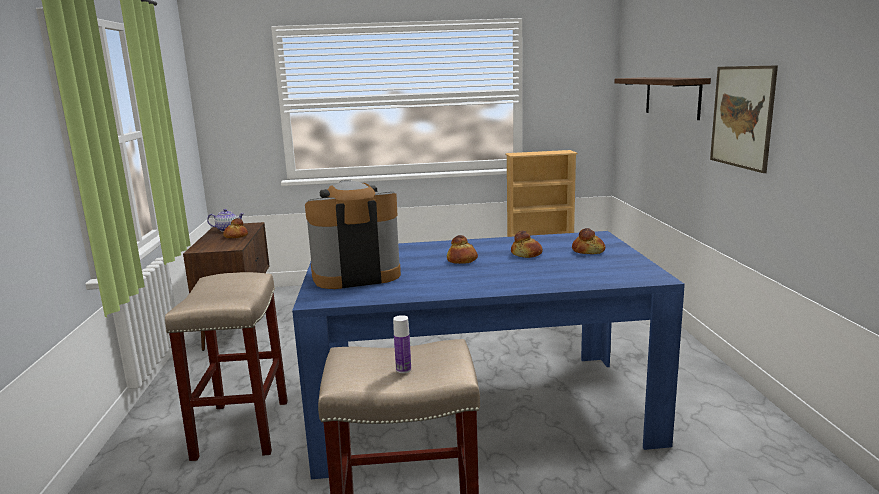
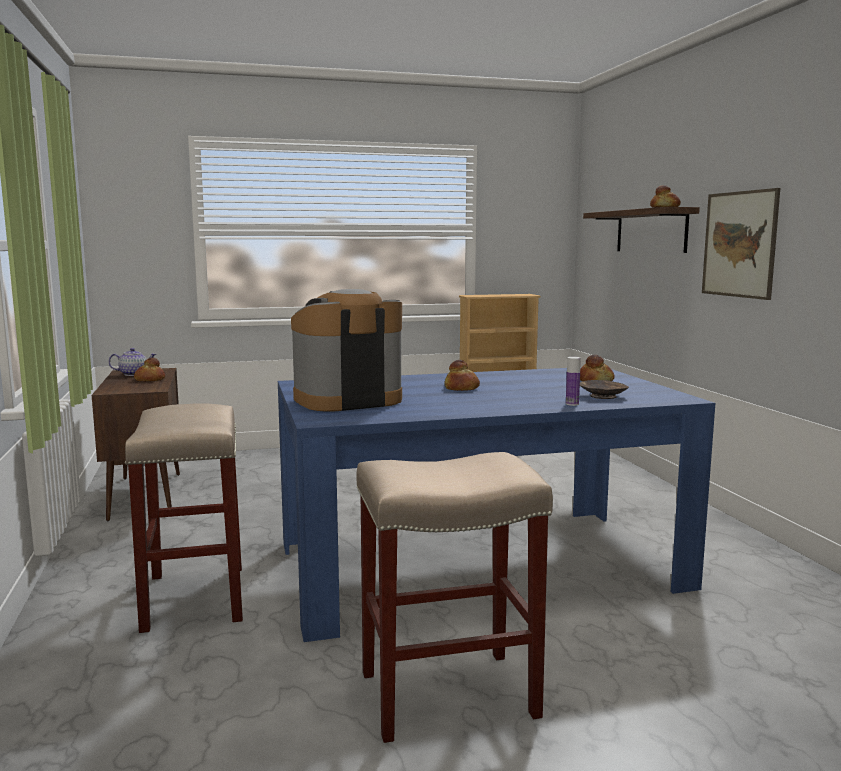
camera: 10 degrees left, 5 degrees down
bottle [393,315,411,373] -> bottle moved to [566,357,580,406]
bread [511,231,543,258] -> bread moved to [650,185,681,208]
none -> brown bowl [580,380,629,399]

